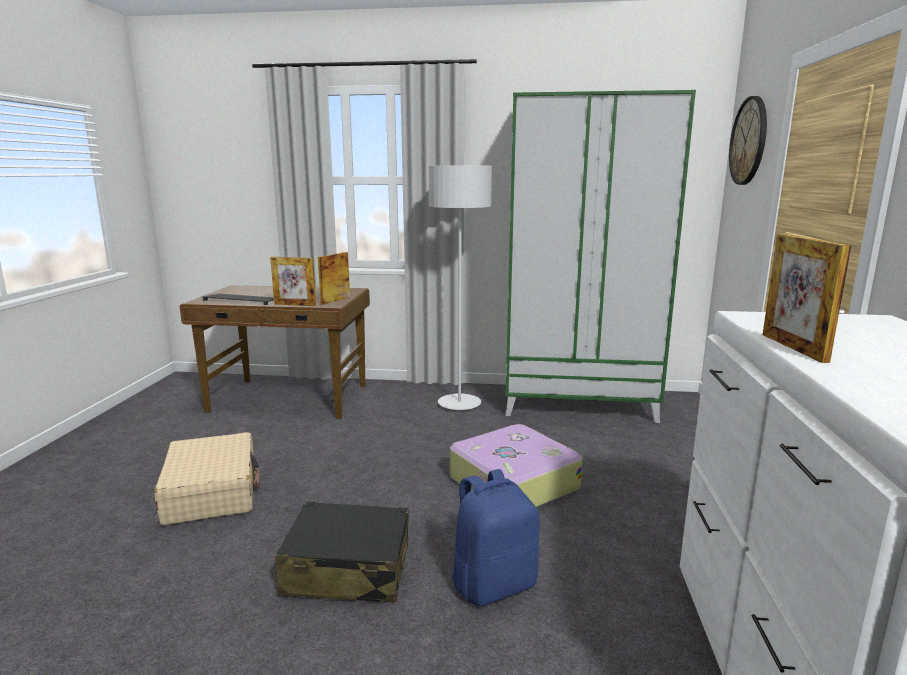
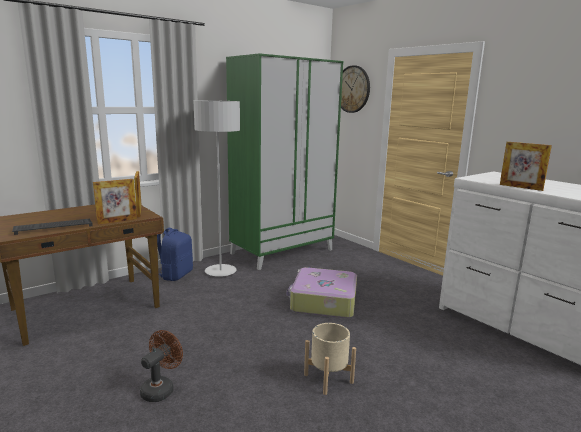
camera: 45 degrees left, 0 degrees up
beige suitcase [154,432,260,525] -> brown fan [140,330,183,402]
black suitcase [276,502,409,603] -> beige planter [304,323,356,395]
blue backpack [452,469,540,606] -> blue backpack moved to [157,228,193,281]

